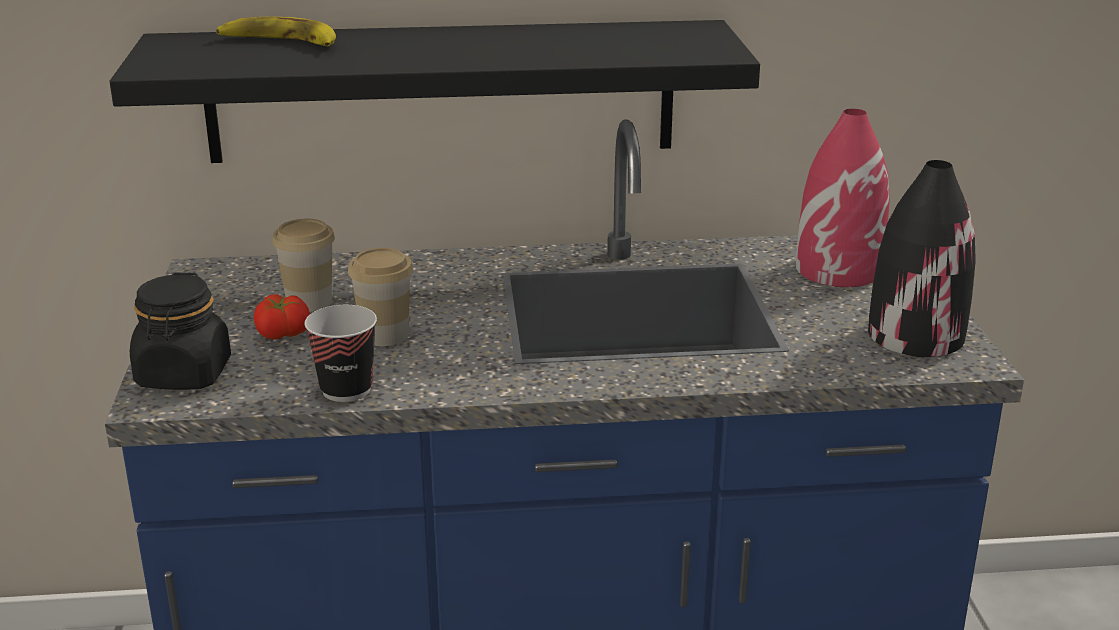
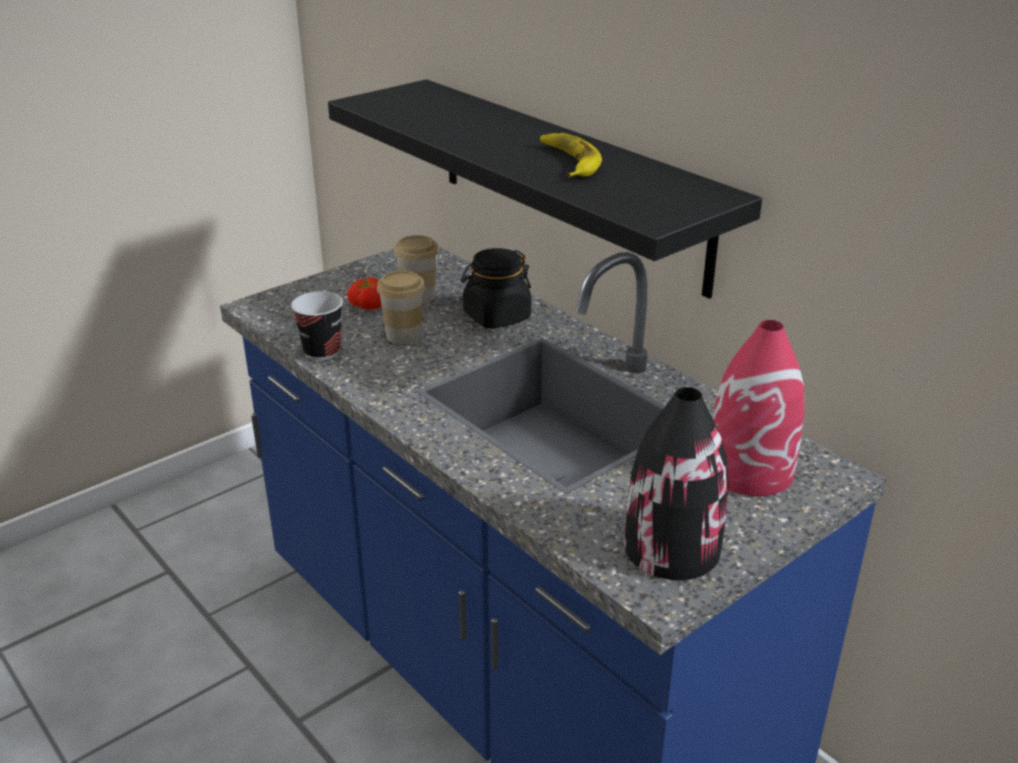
camera: 55 degrees right, 5 degrees up
black jar [130,272,231,390] -> black jar moved to [461,248,531,329]
banana [216,17,336,46] -> banana moved to [540,133,602,177]

